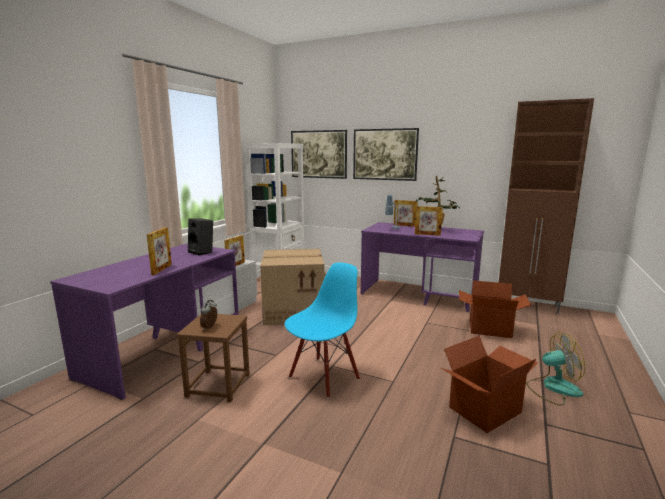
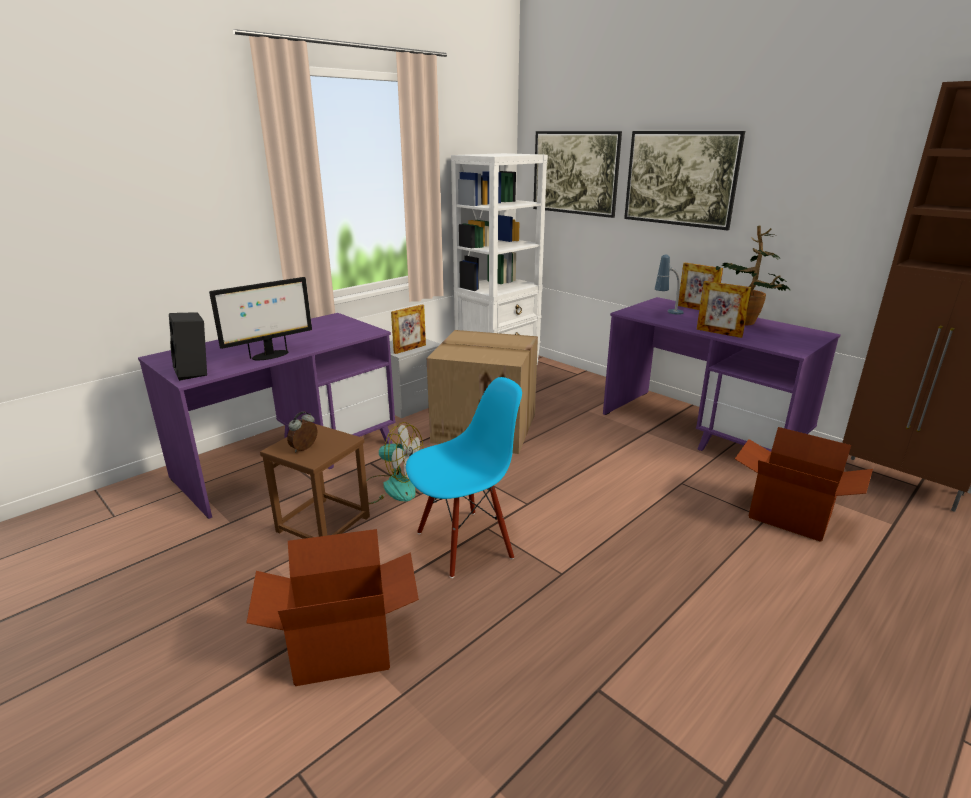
camera: 20 degrees right, 10 degrees up
picture frame [147,227,172,275] -> monitor [209,277,312,360]
black speaker [188,218,213,255] -> black speaker moved to [169,312,207,381]
cardboard box [441,336,538,433] -> cardboard box moved to [246,529,419,686]
fan [526,332,585,406] -> fan moved to [359,422,424,504]

